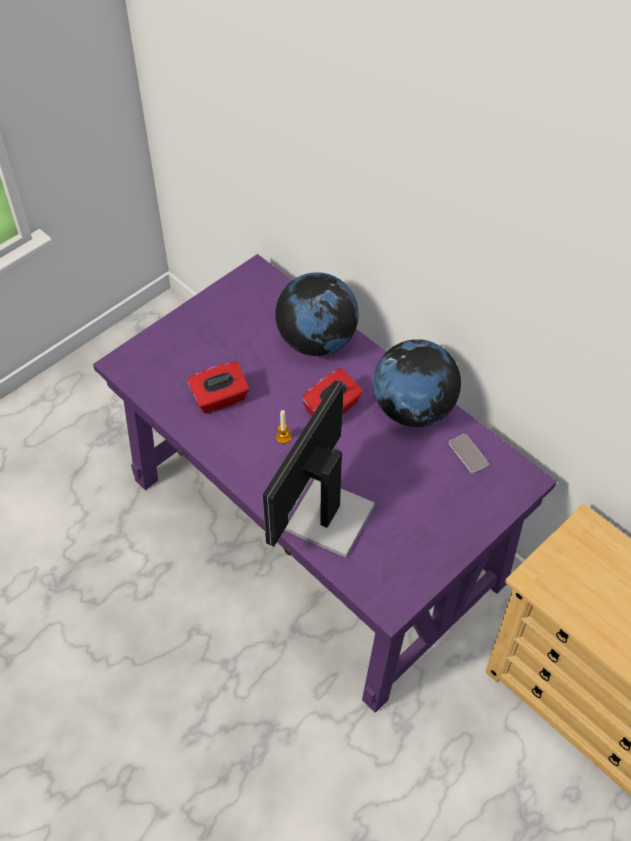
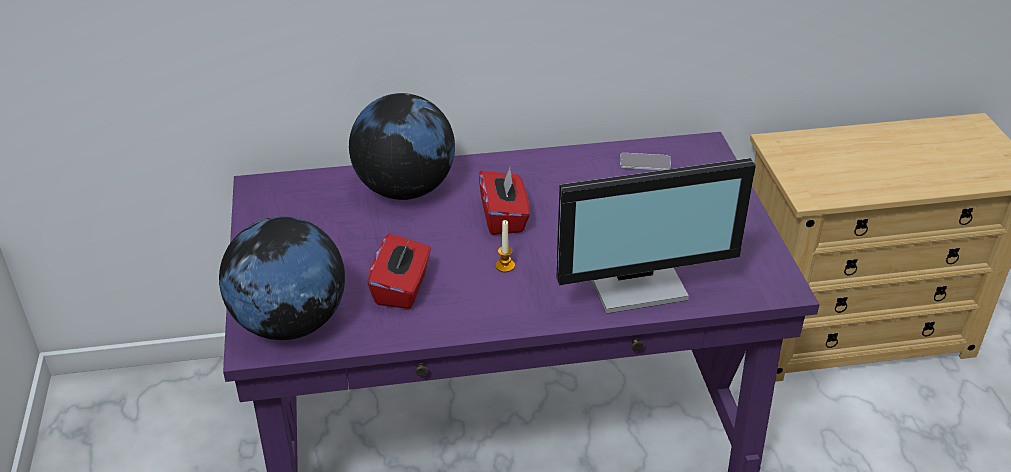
camera: 55 degrees left, 15 degrees down
monitor [262,380,375,558] -> monitor turned 75 degrees counterclockwise [556,158,756,314]
globe [373,339,461,427] -> globe moved to [219,216,345,340]

